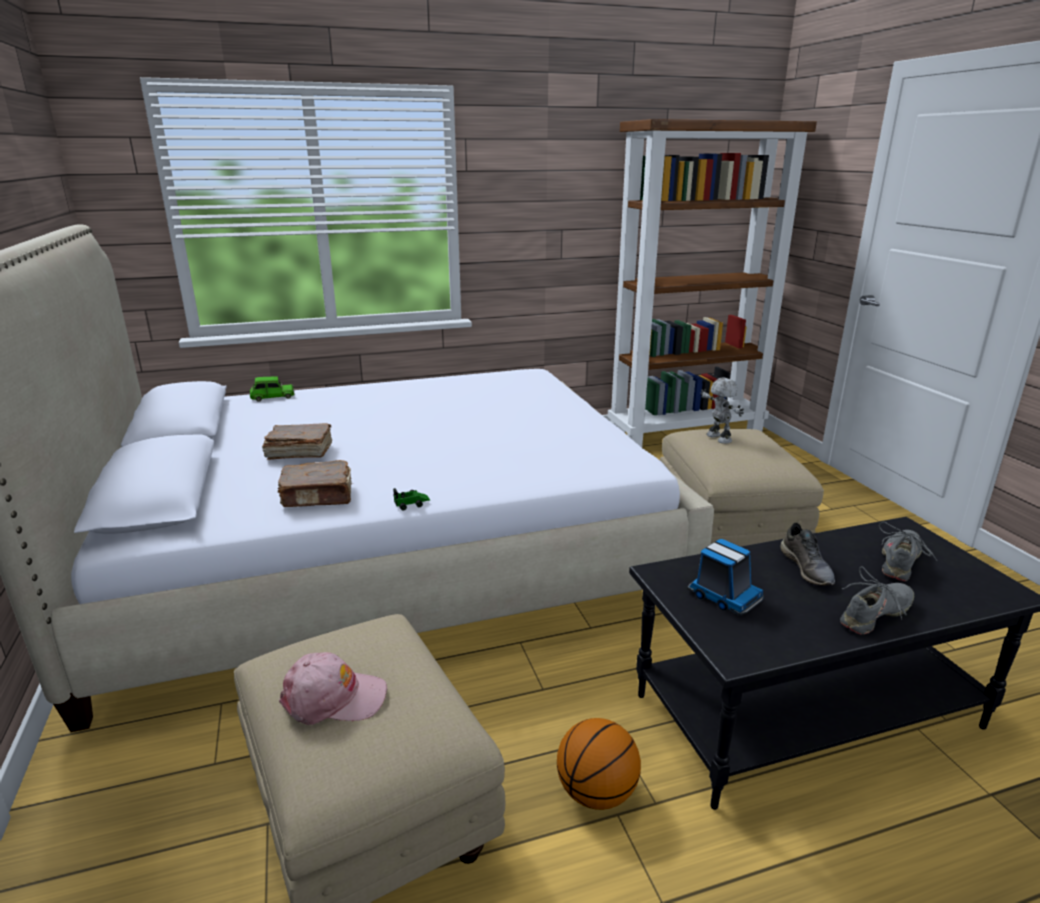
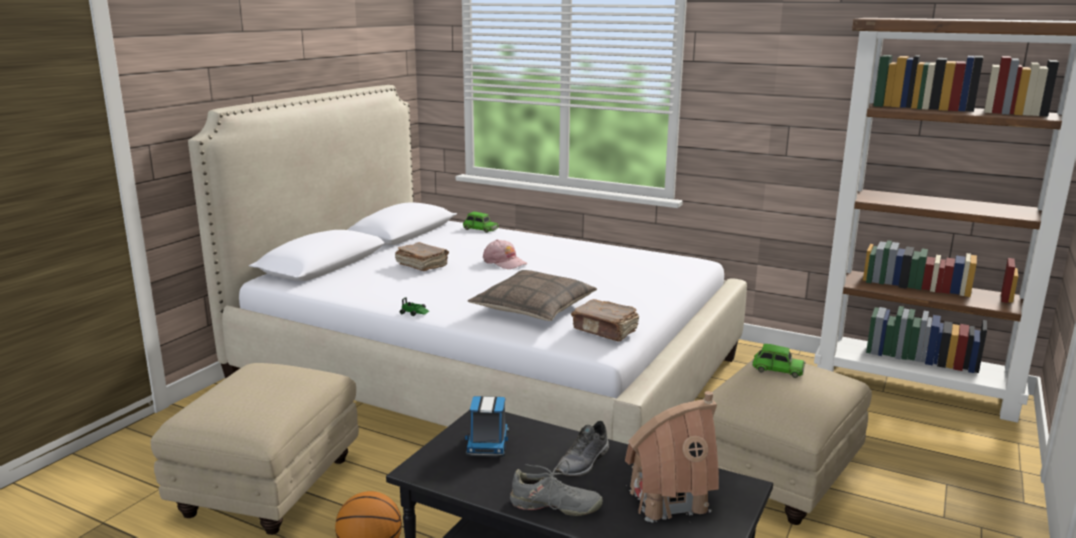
camera: 45 degrees right, 5 degrees down
brown book [278,460,353,507] -> brown book moved to [571,299,639,341]
pink cap [279,652,387,725] -> pink cap moved to [483,239,528,269]
toy robot [700,378,744,444] -> green toy car [752,344,806,378]
grey shoe [879,522,937,581] -> toy house [625,391,719,523]
none -> pillow [467,270,597,321]

